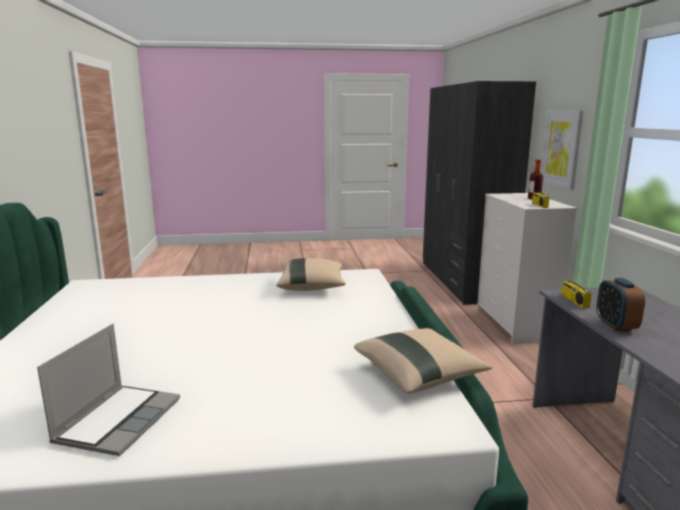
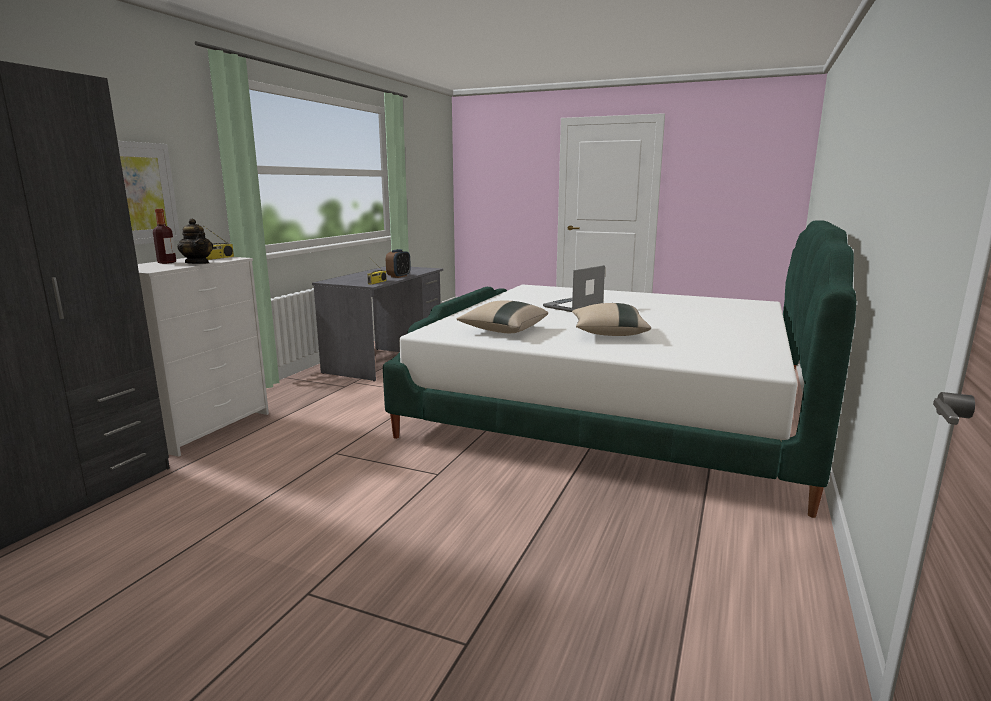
camera: 150 degrees left, 0 degrees up
laptop [37,324,180,456] -> laptop moved to [543,265,605,312]
beige pillow [354,328,493,394] -> beige pillow moved to [572,303,651,336]
none -> teapot [177,218,213,264]

